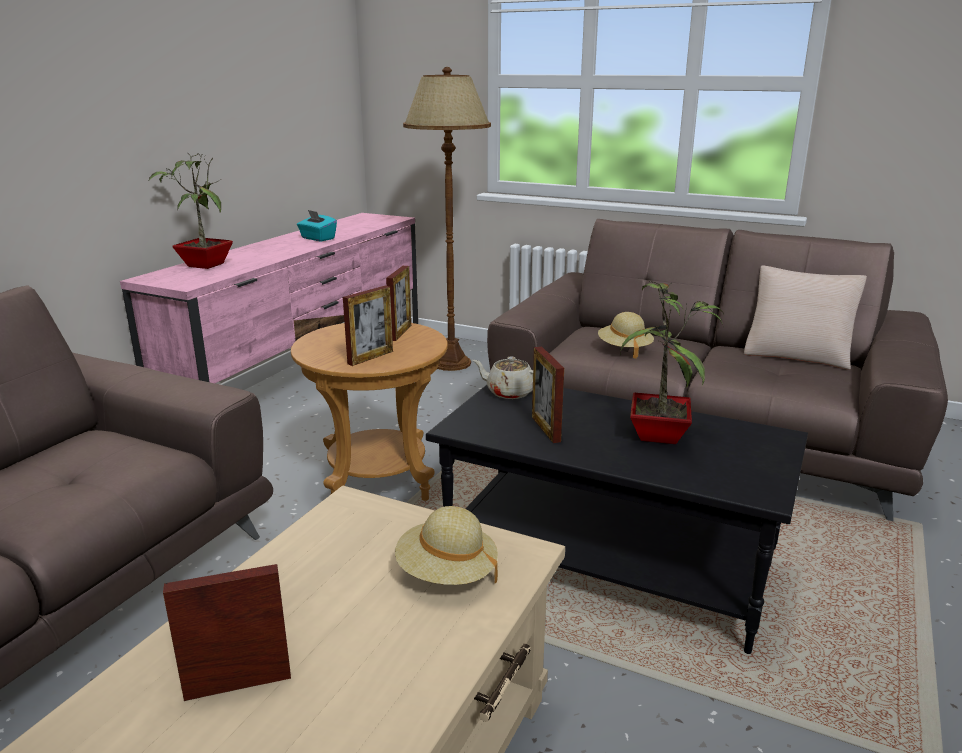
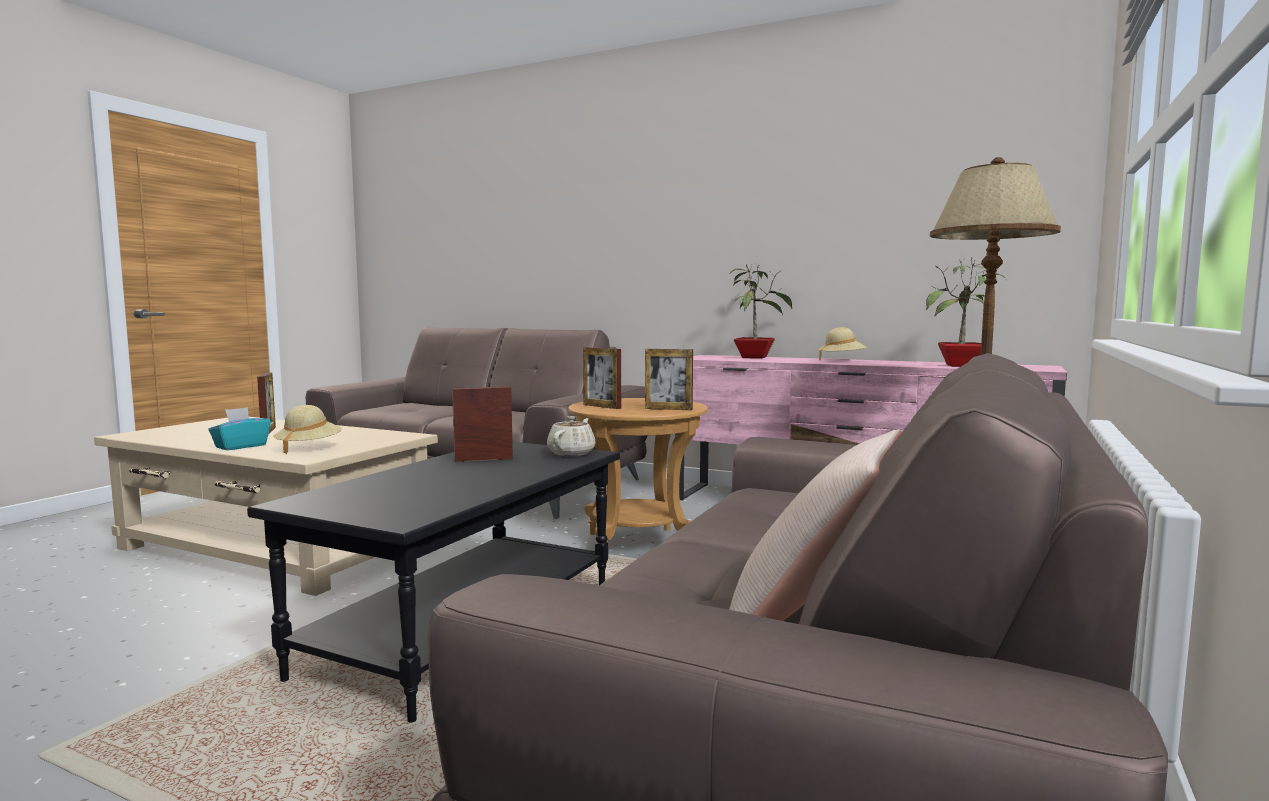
camera: 90 degrees right, 15 degrees down
turquoise tissue box [297,210,337,241] -> turquoise tissue box moved to [208,407,271,450]
beige hat [598,312,654,359] -> beige hat moved to [818,327,867,360]
potted plant [620,281,724,444] -> potted plant moved to [926,257,1007,367]

